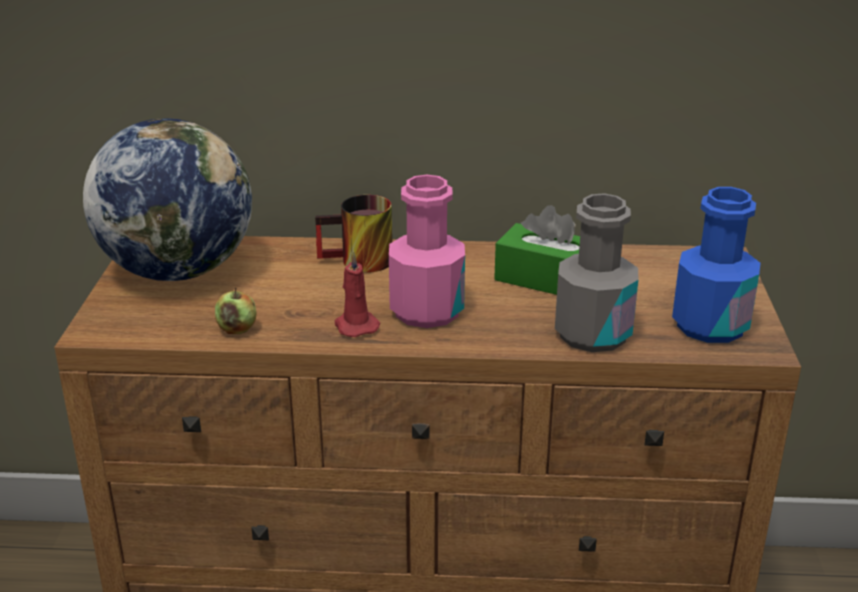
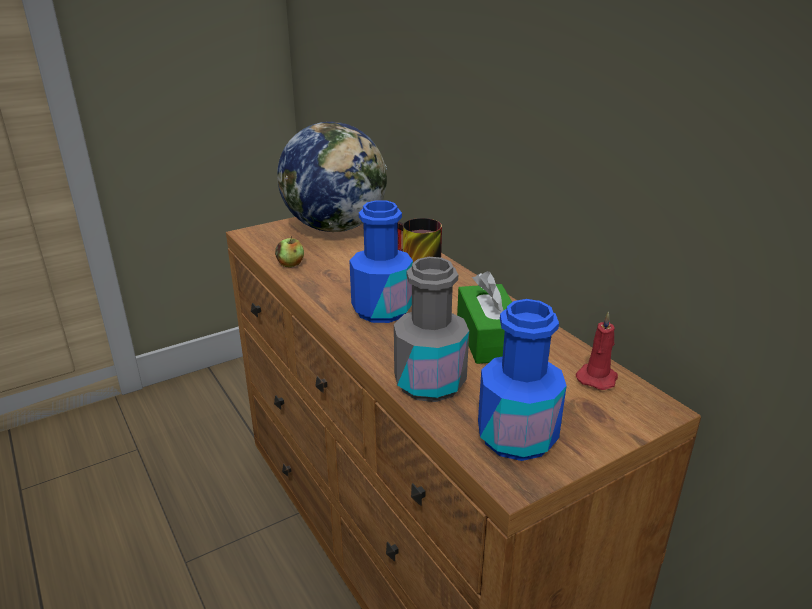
camera: 55 degrees right, 0 degrees up
red candle [335,251,380,337] -> red candle moved to [576,311,618,390]
pink bottle [389,175,465,328] -> blue bottle [349,200,413,323]

